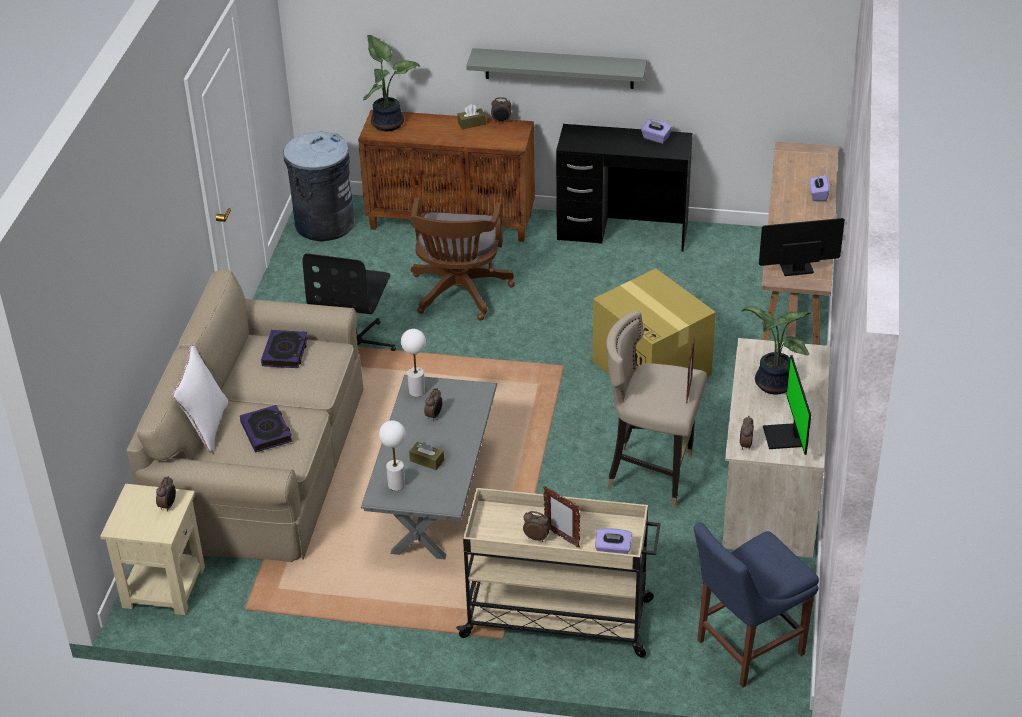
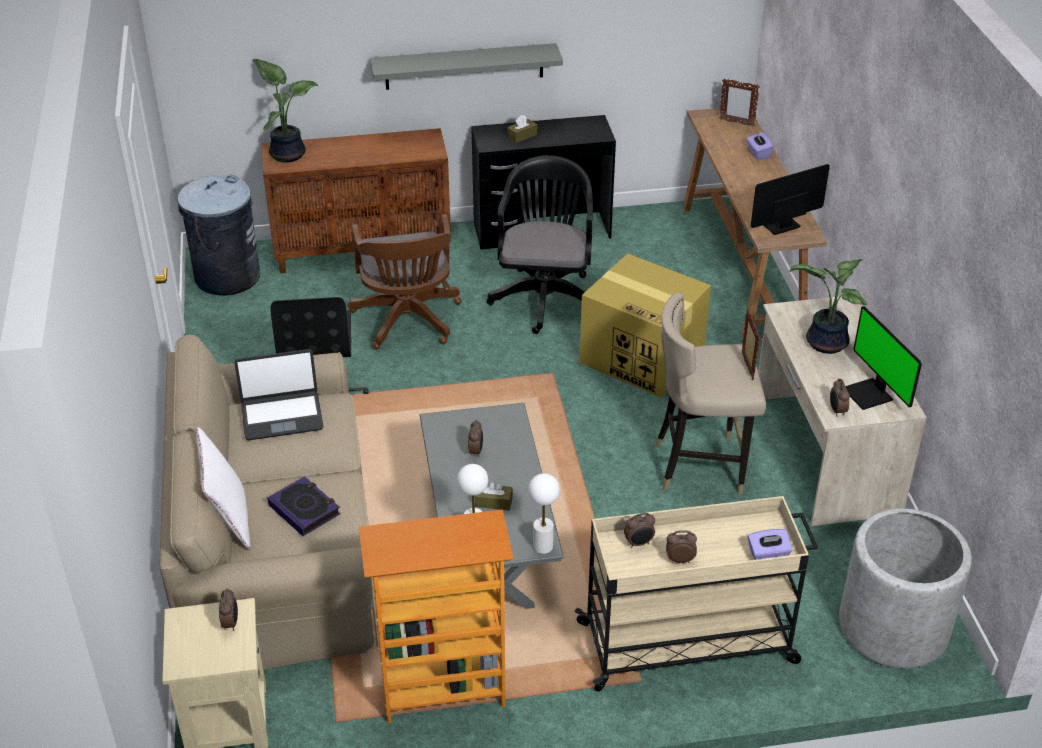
camera: 20 degrees left, 0 degrees up
book [261,330,308,368] -> laptop [235,349,323,440]
white table lamp [401,329,426,397] -> white table lamp moved to [528,473,560,554]
brown tissue box [458,104,486,129] -> brown tissue box moved to [507,115,537,143]
alarm clock [491,97,511,123] -> alarm clock moved to [624,513,655,548]
picture frame [543,486,580,548] -> picture frame moved to [719,79,759,127]
purple tissue box [641,119,672,143] -> none
blue chair [694,522,819,688] -> grey planter [839,508,972,668]
none -> bookcase [359,510,513,723]
none -> black office chair [487,155,593,334]

